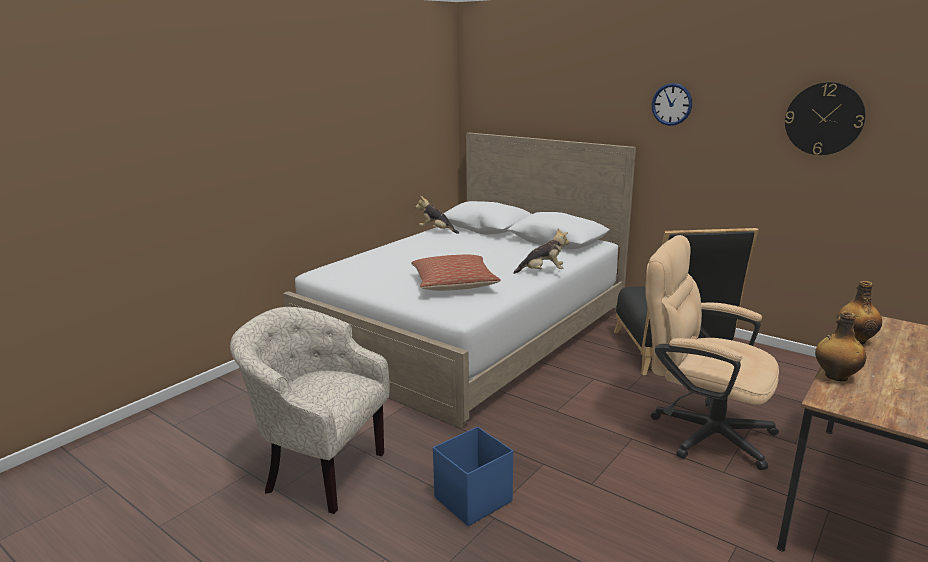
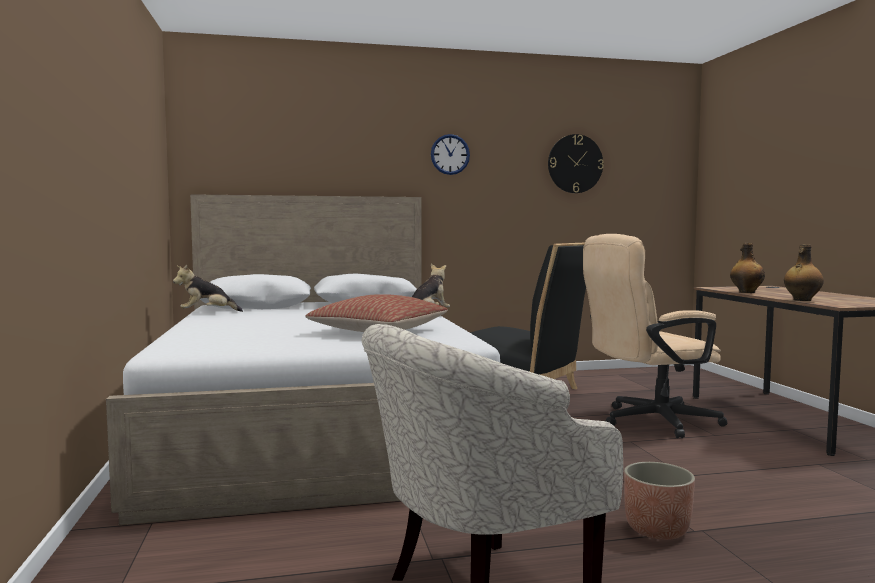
camera: 50 degrees left, 15 degrees down
blue storage box [433,427,513,526] -> planter [624,462,695,540]

